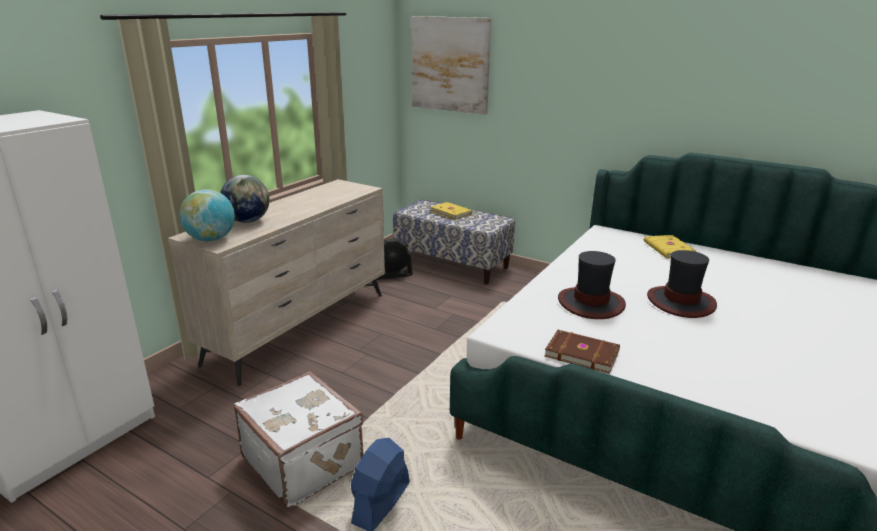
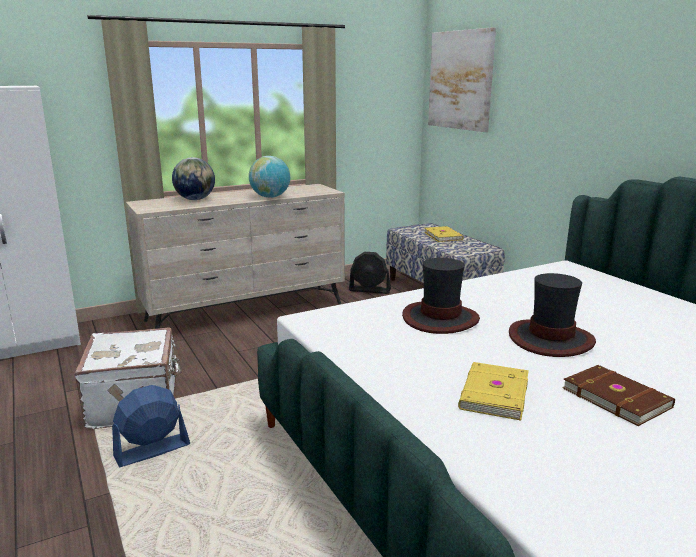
camera: 30 degrees right, 5 degrees down
globe [179,189,235,241] -> globe moved to [249,156,290,198]
brown book [545,330,620,374] -> brown book moved to [563,365,675,426]
yellow book [644,235,697,259] -> yellow book moved to [458,362,529,421]

